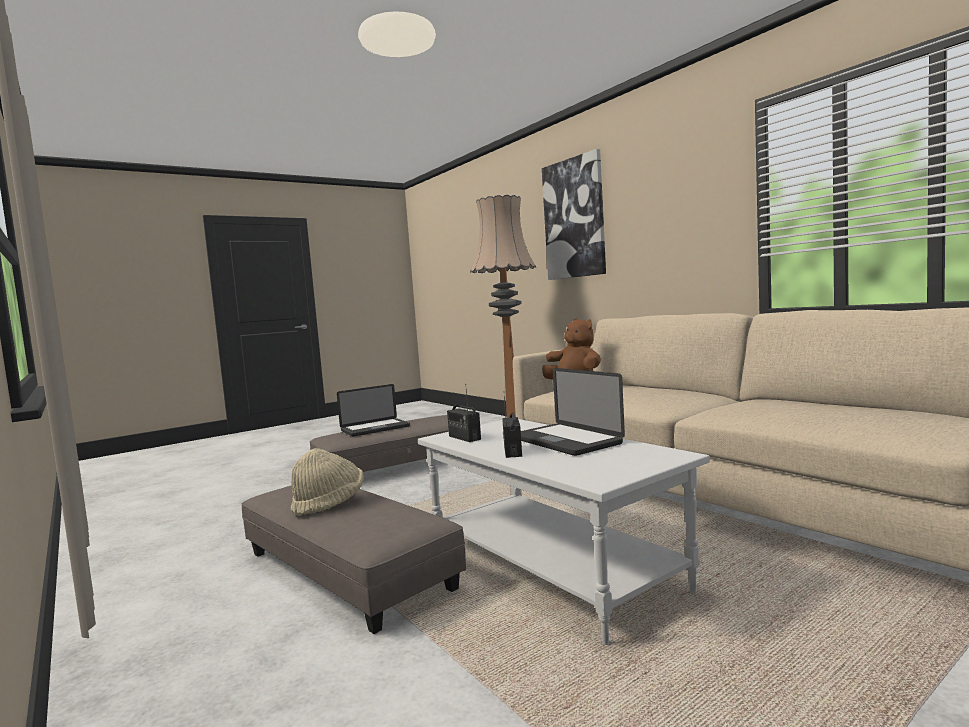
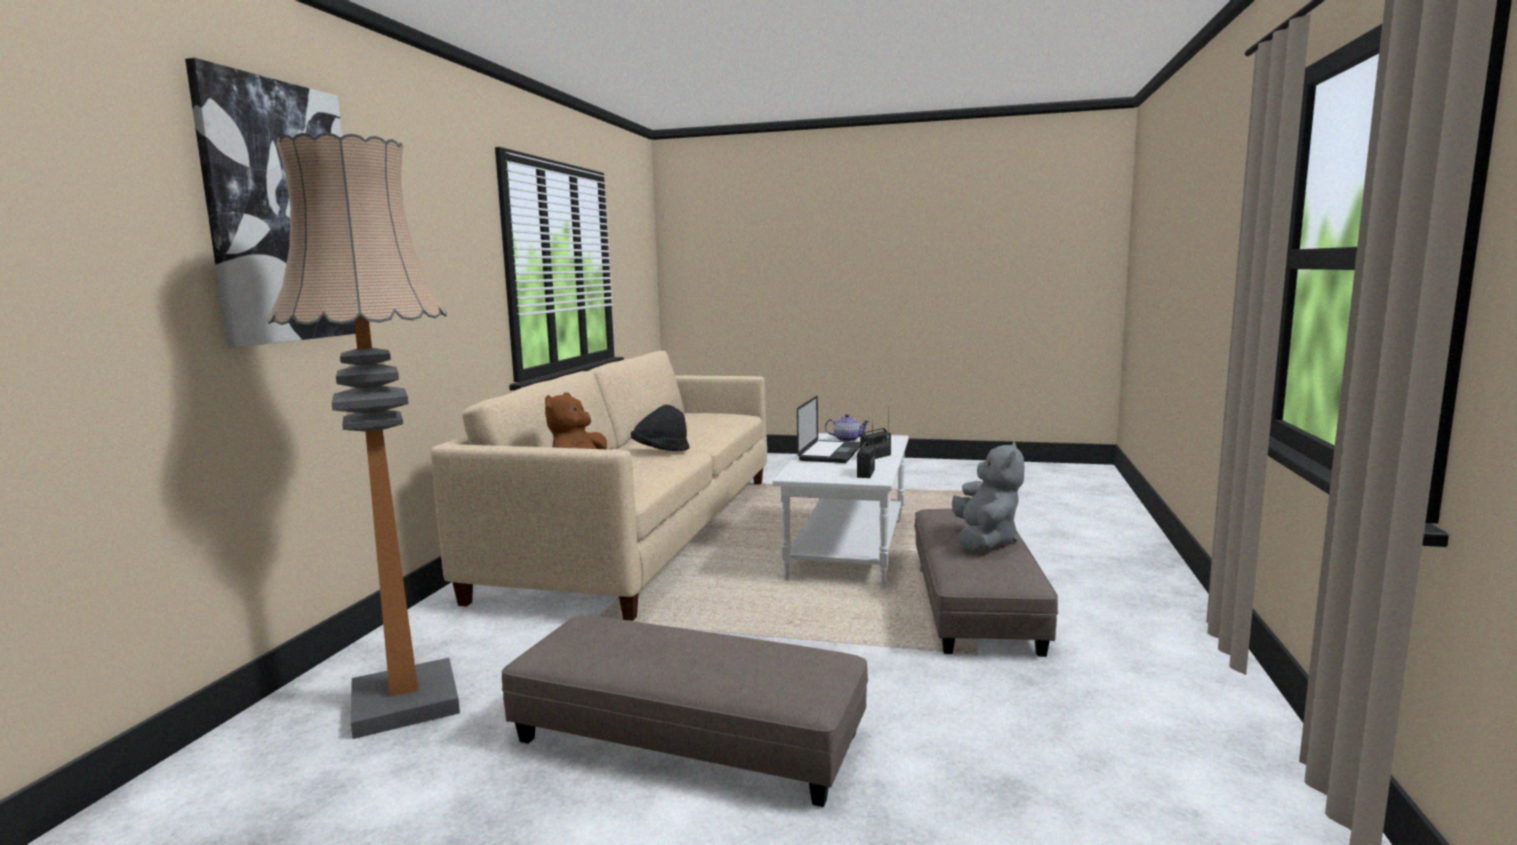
camera: 130 degrees left, 5 degrees up
beige hat [290,448,364,515] -> grey plush toy [952,441,1025,553]
laptop [337,384,410,437] -> none
none -> black hat [631,405,690,451]
none -> teapot [825,414,869,442]

